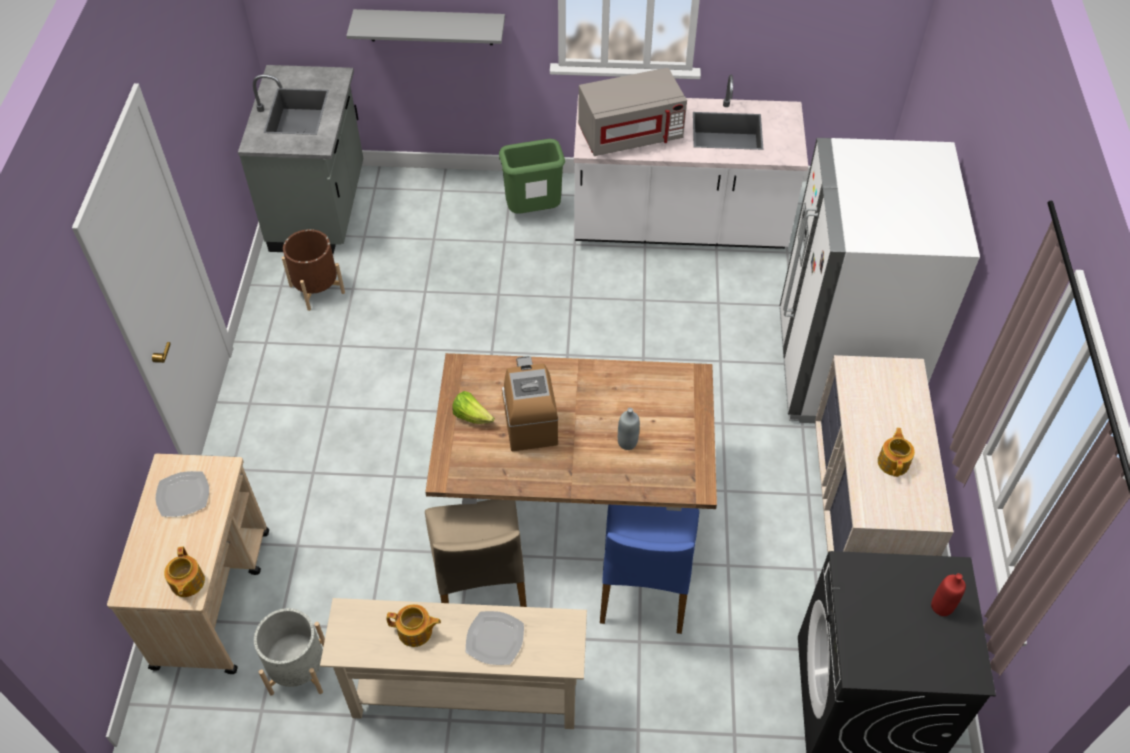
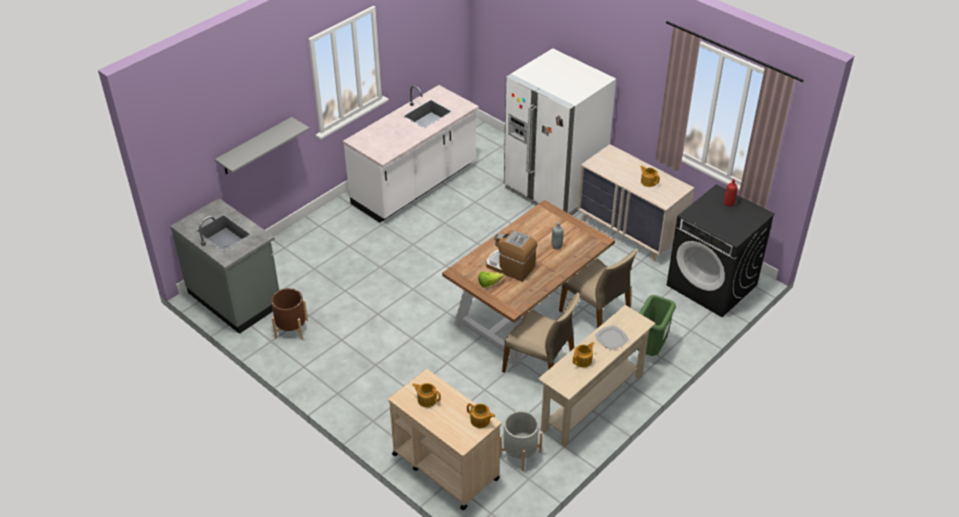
camera: 50 degrees left, 10 degrees down
plate [156,471,209,517] -> teapot [412,383,441,407]
green trash can [499,139,565,214] -> green trash can moved to [637,295,676,356]
grey microwave [578,68,687,156] -> none
blue chair [600,505,699,634] -> beige chair [559,248,638,328]

